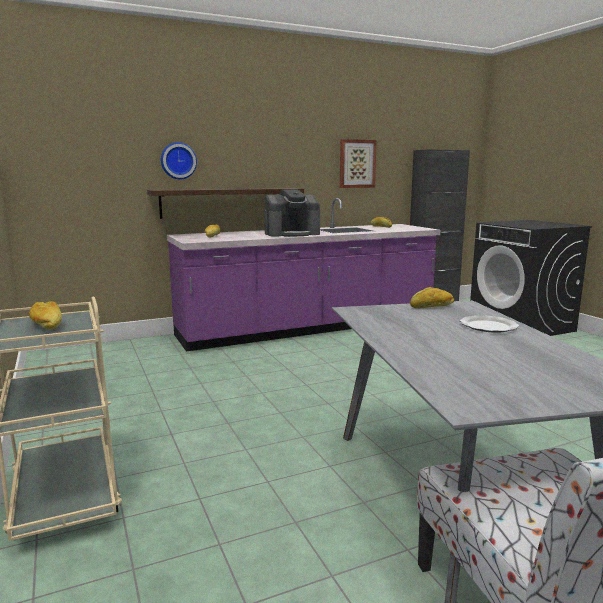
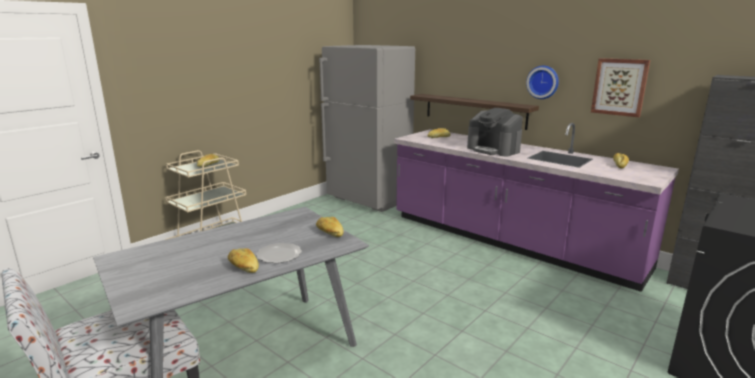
camera: 65 degrees right, 5 degrees up
wall clock [161,142,197,179] -> wall clock moved to [526,66,559,99]
none -> bread [228,248,259,273]
none -> grey fridge [319,45,415,212]

